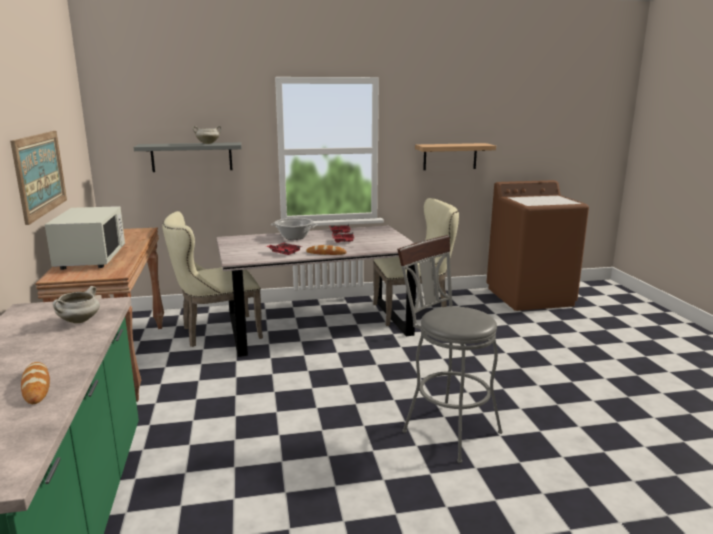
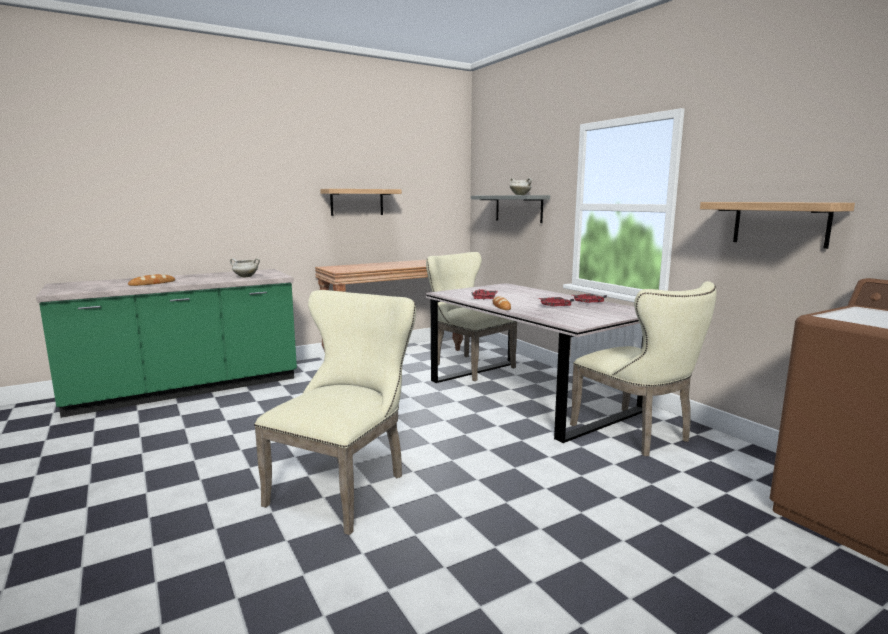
camera: 70 degrees right, 5 degrees down
picture [10,131,67,225] -> shelf [320,189,402,216]
white microwave [45,206,125,270] -> none
cooking pot [271,218,318,240] -> none
grey stool [397,235,503,463] -> beige chair [254,290,416,535]

